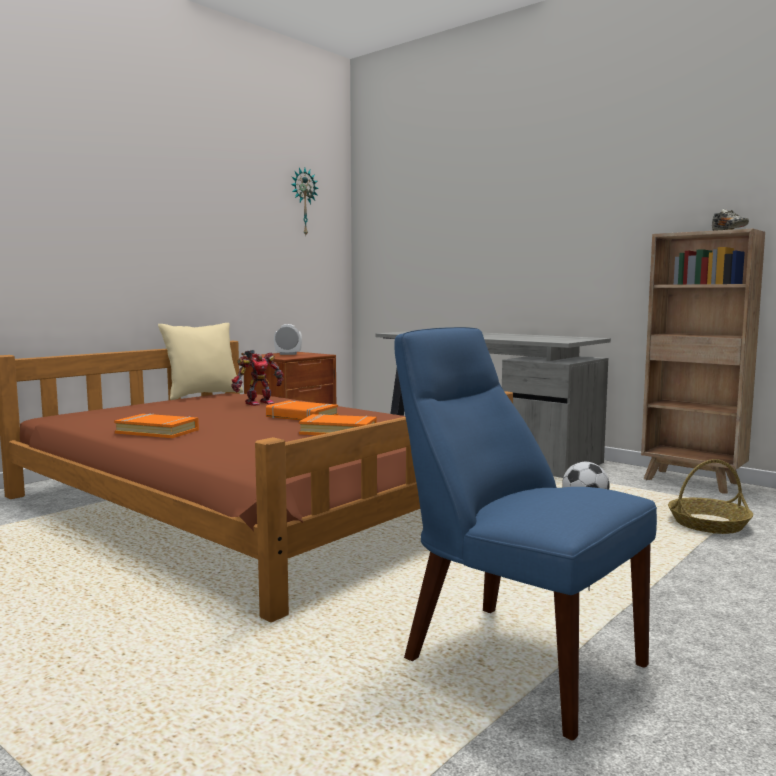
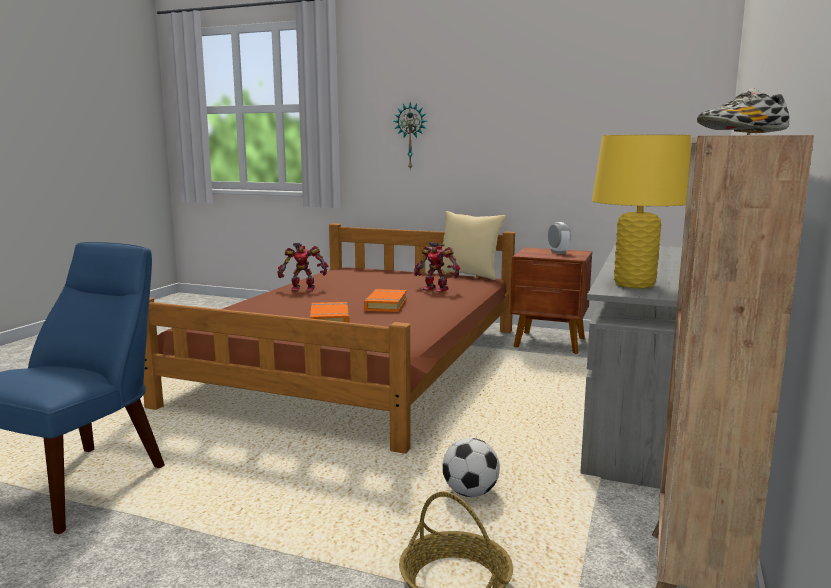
camera: 70 degrees right, 5 degrees up
orange book [114,413,199,438] -> toy robot [278,243,329,291]
wall clock [291,168,319,235] -> wall clock moved to [393,102,427,169]
none -> yellow table lamp [592,135,691,288]

